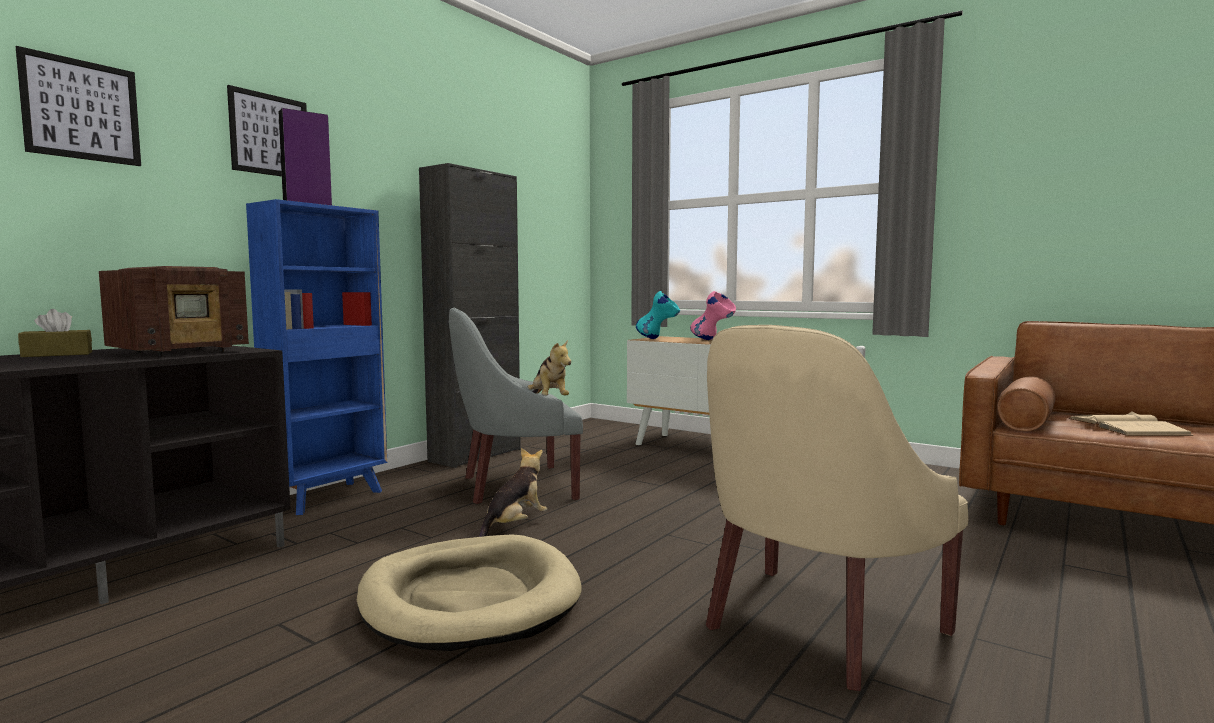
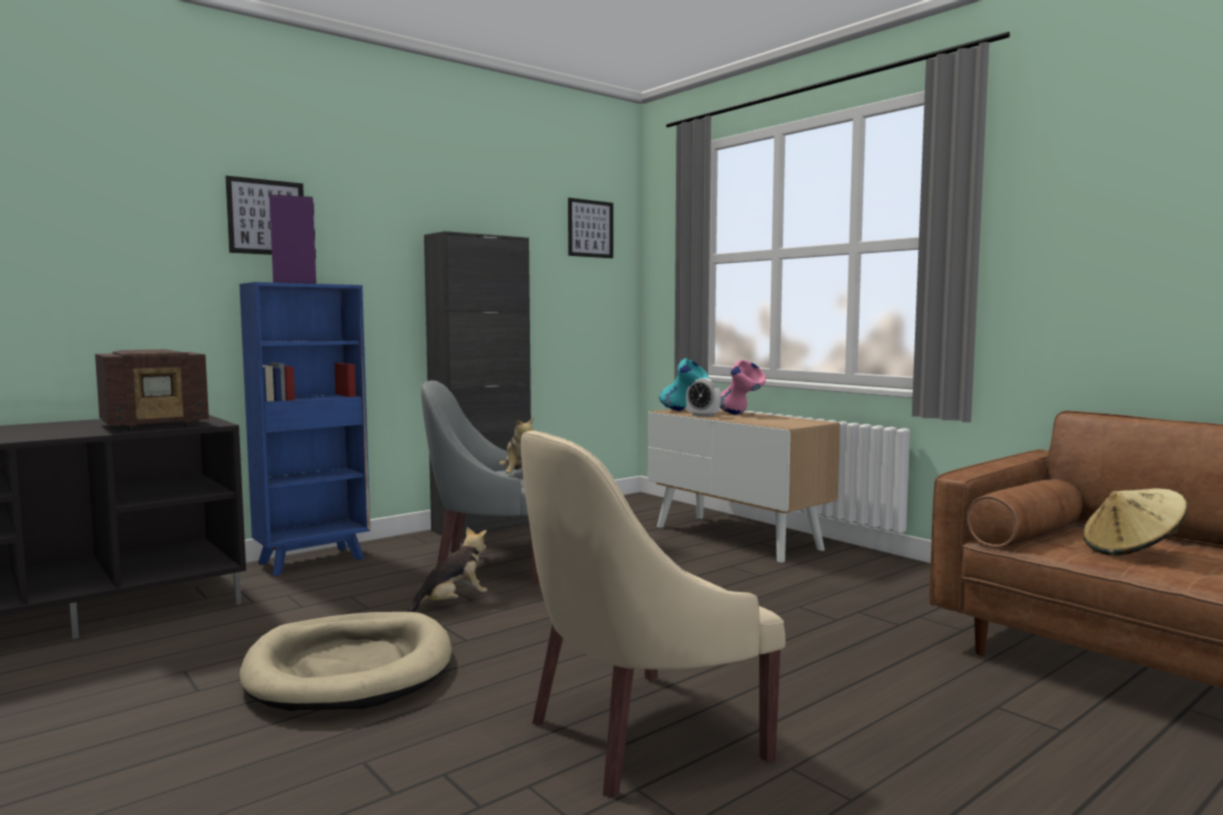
camera: 15 degrees right, 0 degrees up
picture [16,46,141,166] -> picture moved to [568,198,613,258]
brown tissue box [18,309,92,357] -> none
beige book [1068,411,1193,436] -> beige hat [1083,488,1188,556]
none -> alarm clock [686,378,721,417]

